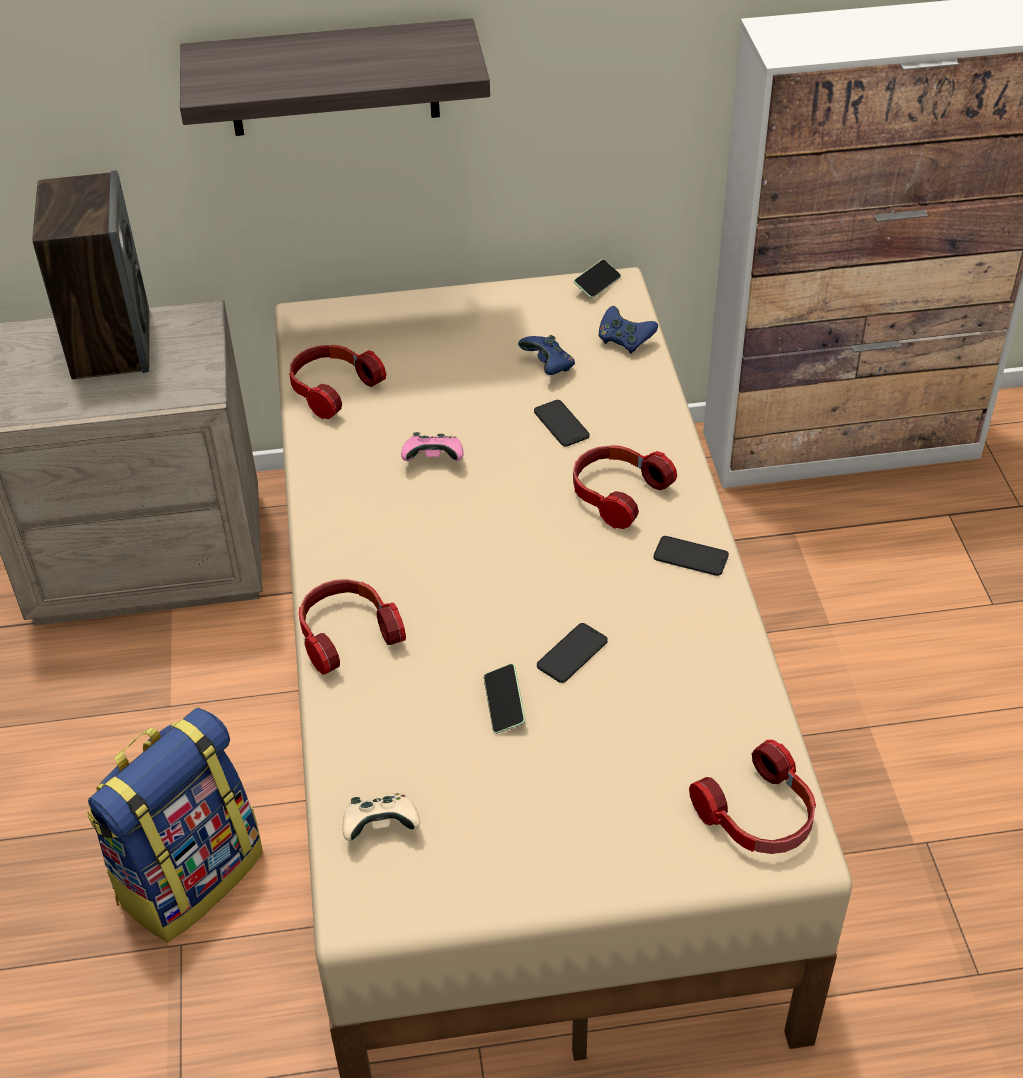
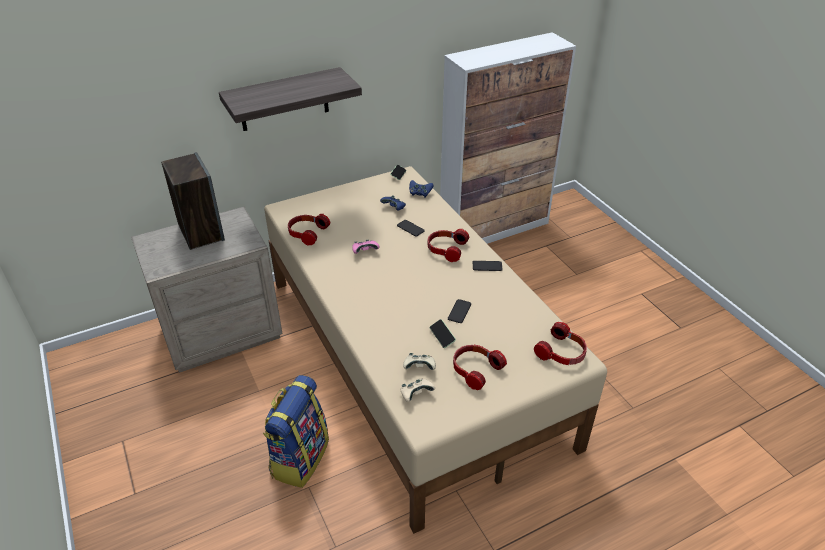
camera: 20 degrees left, 5 degrees down
headphones [299,579,406,675] -> headphones moved to [453,345,507,390]
none -> beige game controller [403,353,436,370]

